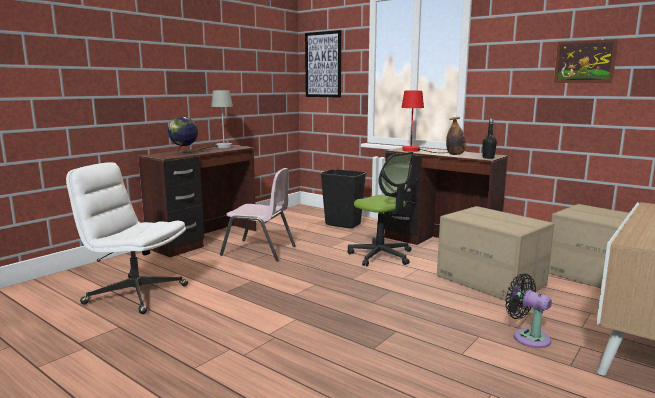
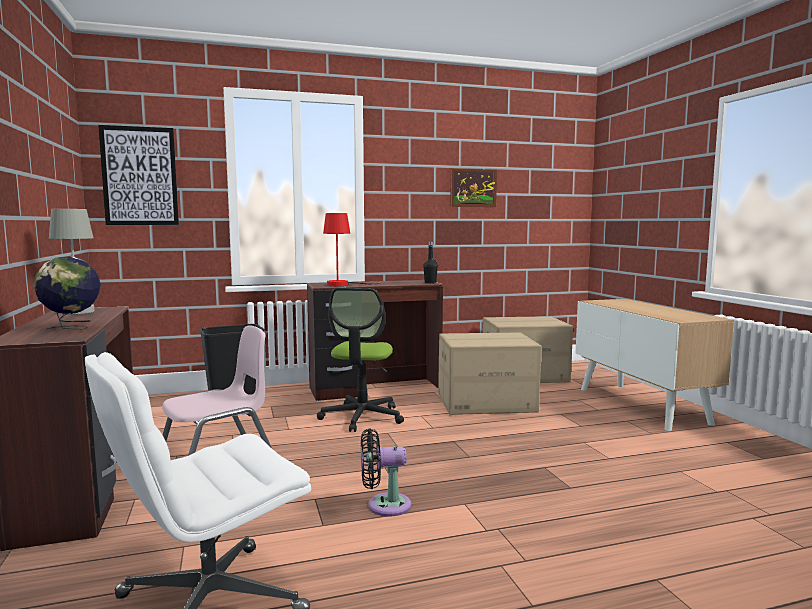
camera: 55 degrees left, 5 degrees down
office chair [347,152,413,266] -> office chair turned 105 degrees clockwise [317,288,404,432]
bottle [446,117,466,155] -> none
black fan [505,273,552,348] -> black fan moved to [361,428,411,516]

